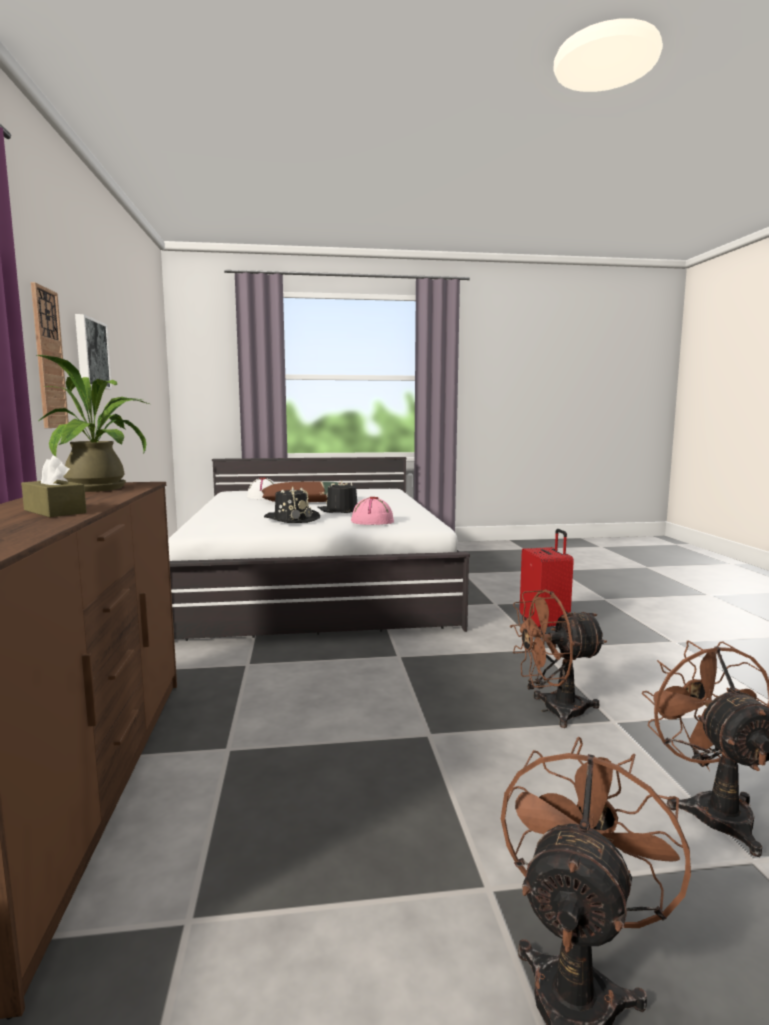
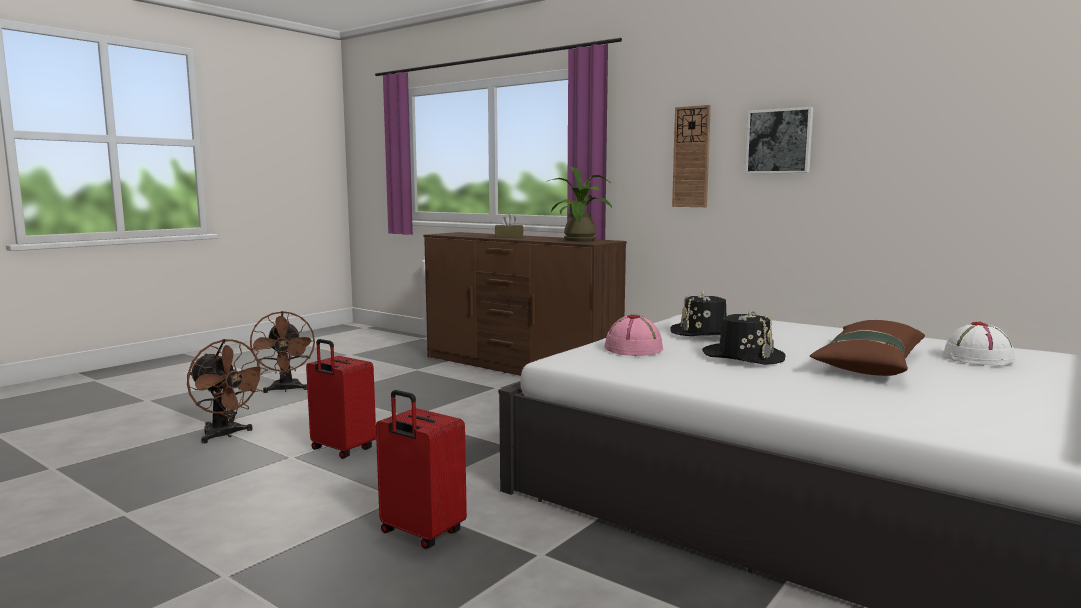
camera: 135 degrees right, 0 degrees up
brown fan [510,590,607,728] -> red suitcase [306,339,376,459]

